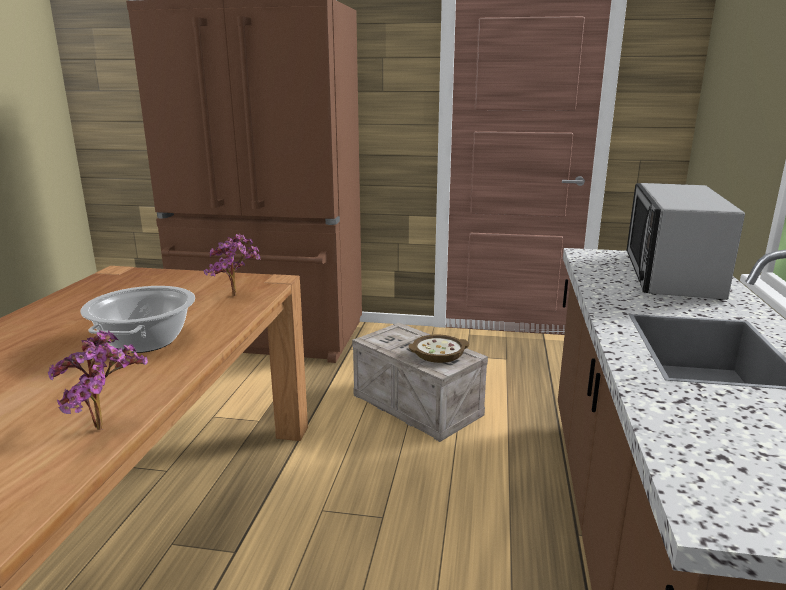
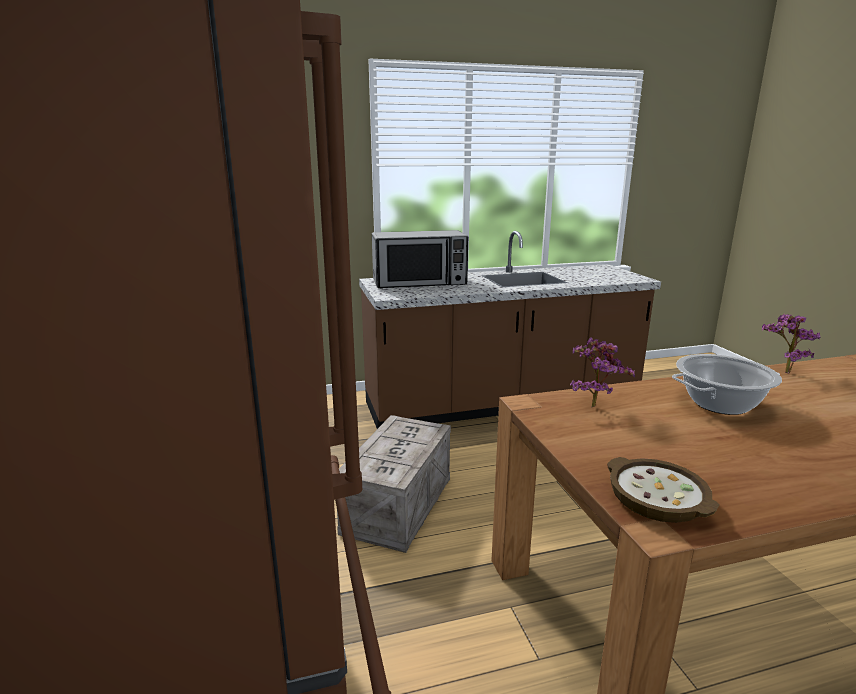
camera: 115 degrees left, 0 degrees up
bowl [409,334,469,363] -> bowl moved to [607,457,719,523]

